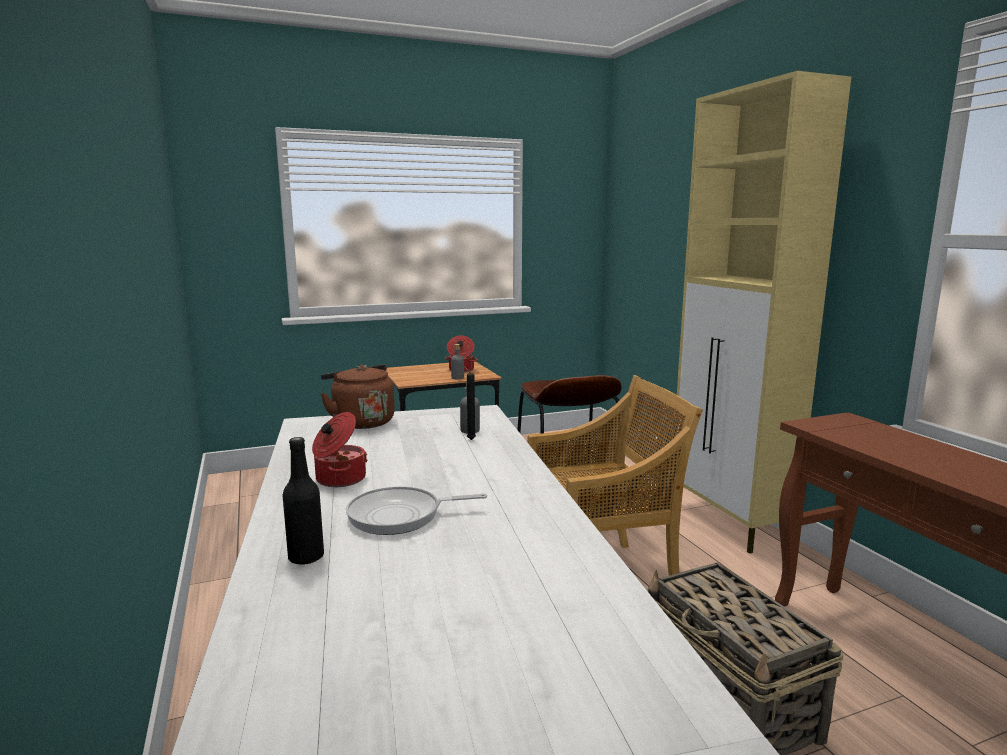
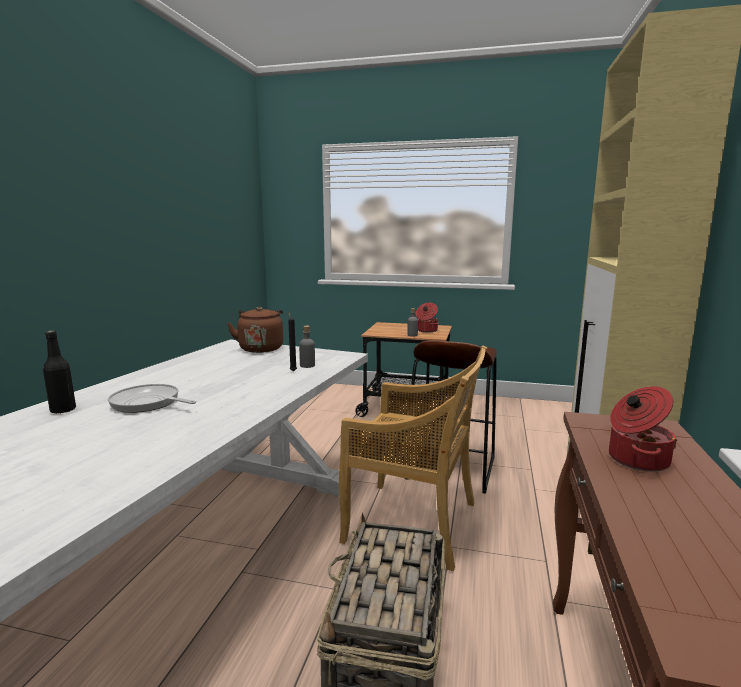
camera: 35 degrees right, 0 degrees up
cooking pot [312,412,367,487] -> cooking pot moved to [609,386,677,472]

